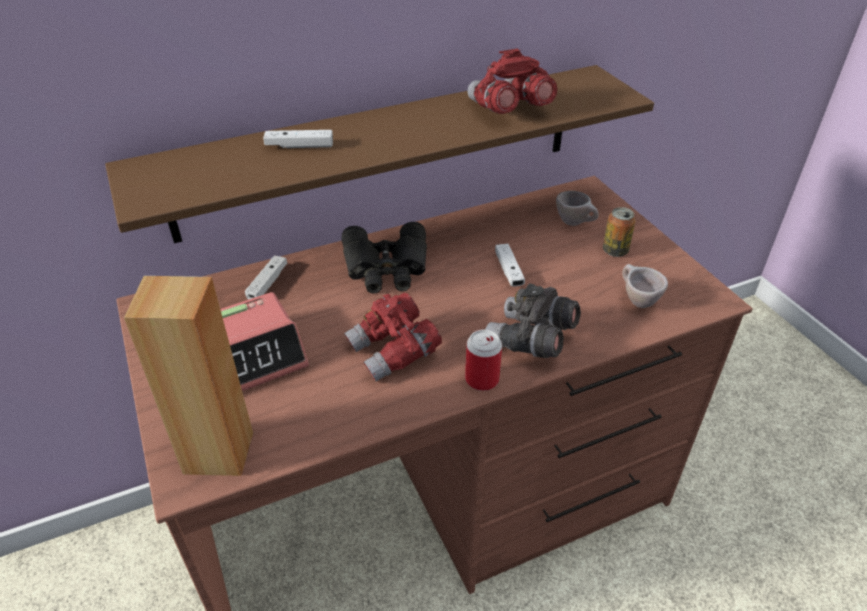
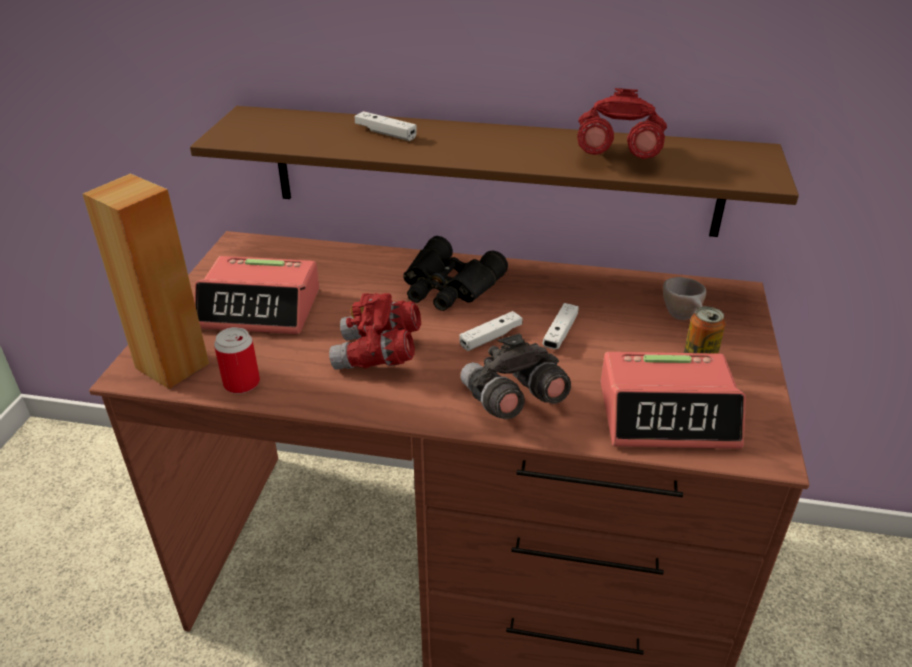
camera: 35 degrees right, 5 degrees down
white game controller [245,255,287,300] -> white game controller moved to [459,311,523,351]
can [465,329,502,391] -> can moved to [214,327,260,394]
beige cup [622,264,668,308] -> alarm clock [601,352,746,449]

